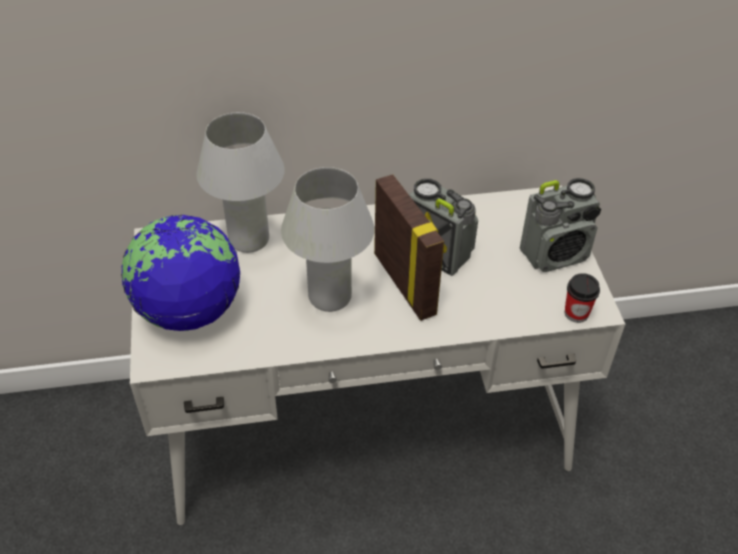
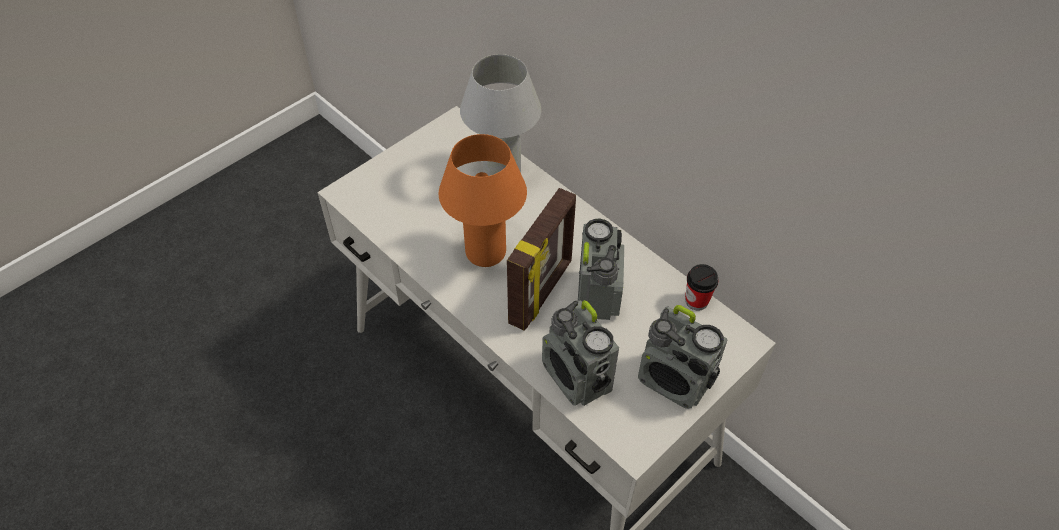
camera: 55 degrees right, 5 degrees up
globe [121,215,240,331] -> none
white table lamp [281,167,375,312] -> orange table lamp [439,134,527,267]
cup [565,273,600,323] -> cup moved to [685,264,719,311]
none -> radio [542,300,619,406]

